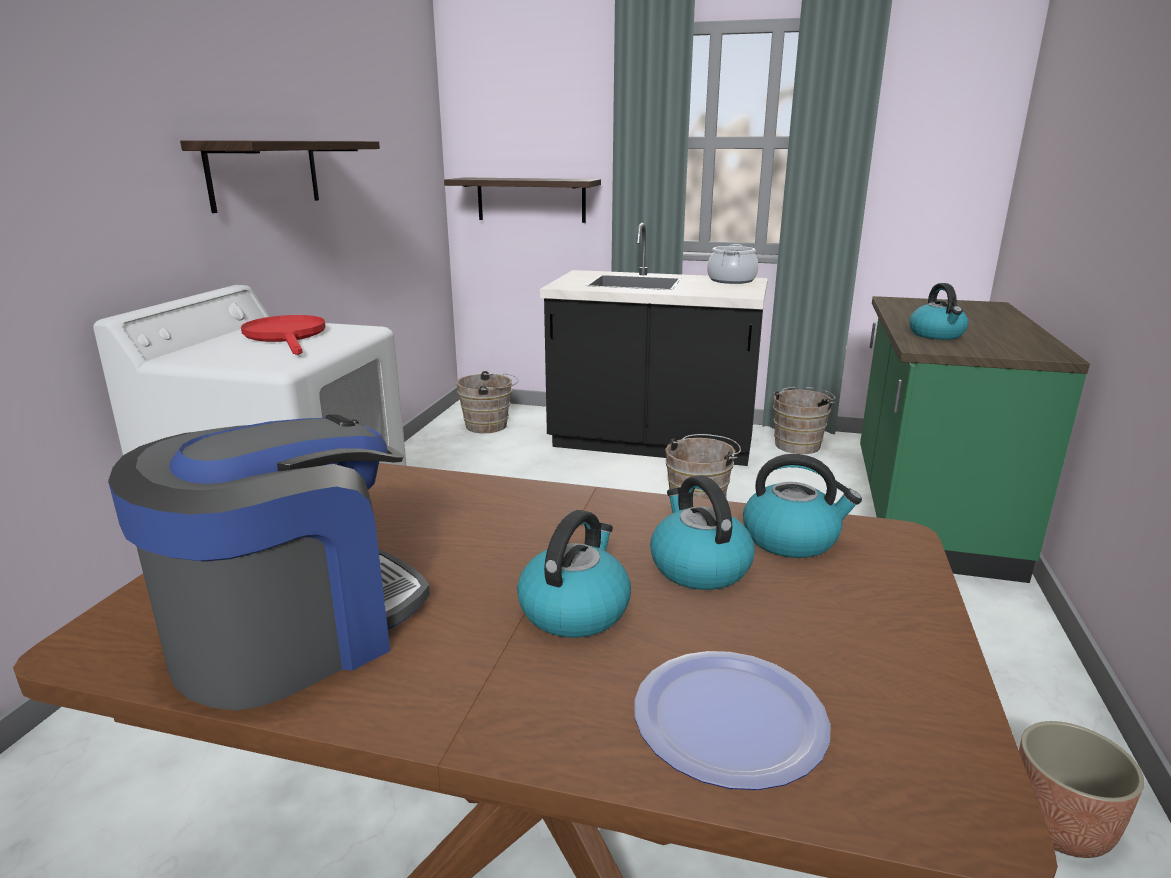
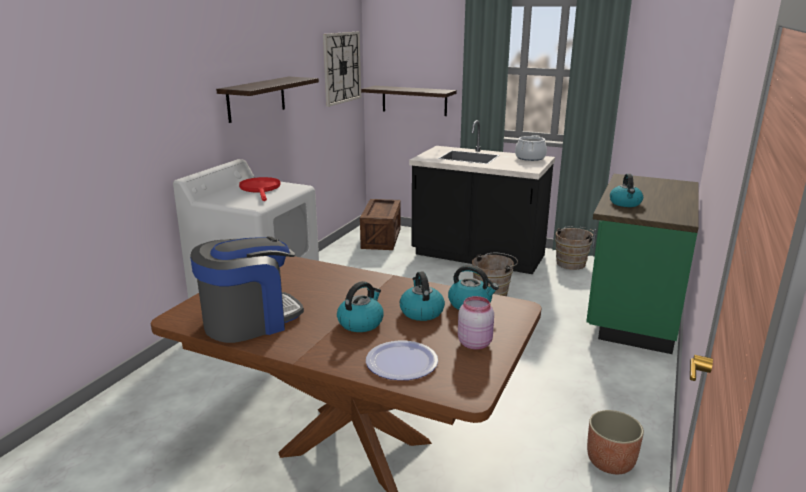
camera: 10 degrees right, 0 degrees up
brown bucket [456,371,519,433] -> crate [360,199,401,250]
none -> wall clock [323,31,361,107]
none -> pink jar [458,296,494,350]

